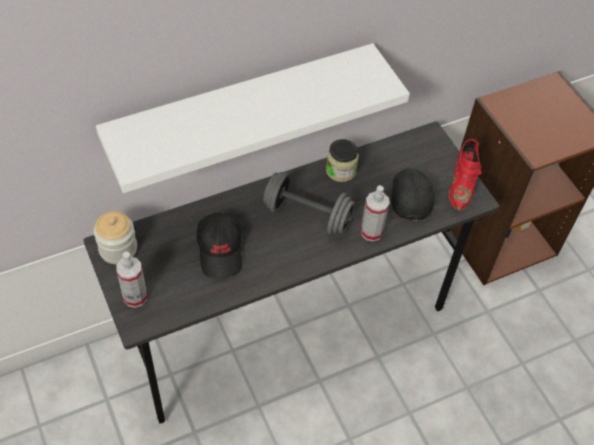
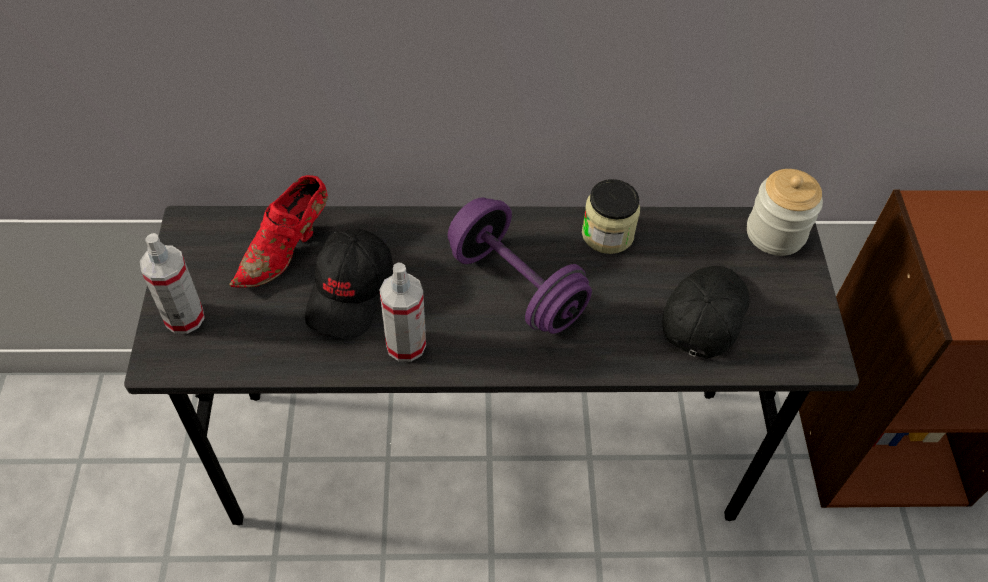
camera: 25 degrees right, 0 degrees up
jar [94,211,137,264] -> jar moved to [747,169,823,256]
white shelf [96,43,410,193] -> none
grey dumbbell [263,171,355,235] -> purple dumbbell [448,197,592,334]
spray bottle [361,185,390,242] -> spray bottle moved to [379,263,426,362]
red shoe [449,139,481,212] -> red shoe moved to [229,175,328,288]

